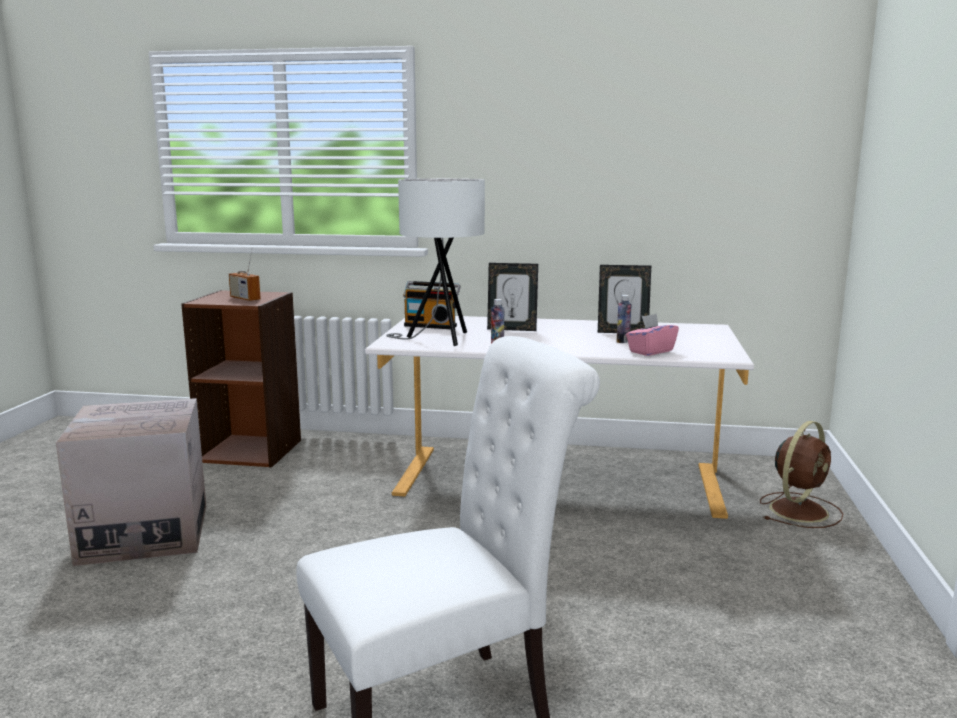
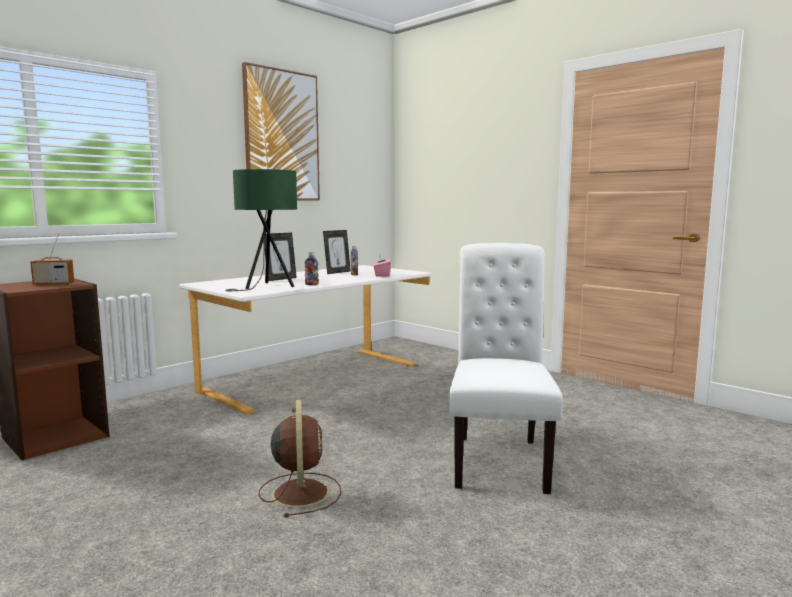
camera: 55 degrees left, 5 degrees down
cardboard box [56,398,206,566] -> none
white table lamp [386,178,485,346] -> green table lamp [225,169,297,291]
radio [403,281,461,329] -> none
brown fan [760,421,843,528] -> brown fan moved to [258,400,341,517]
none -> picture [242,62,320,201]

